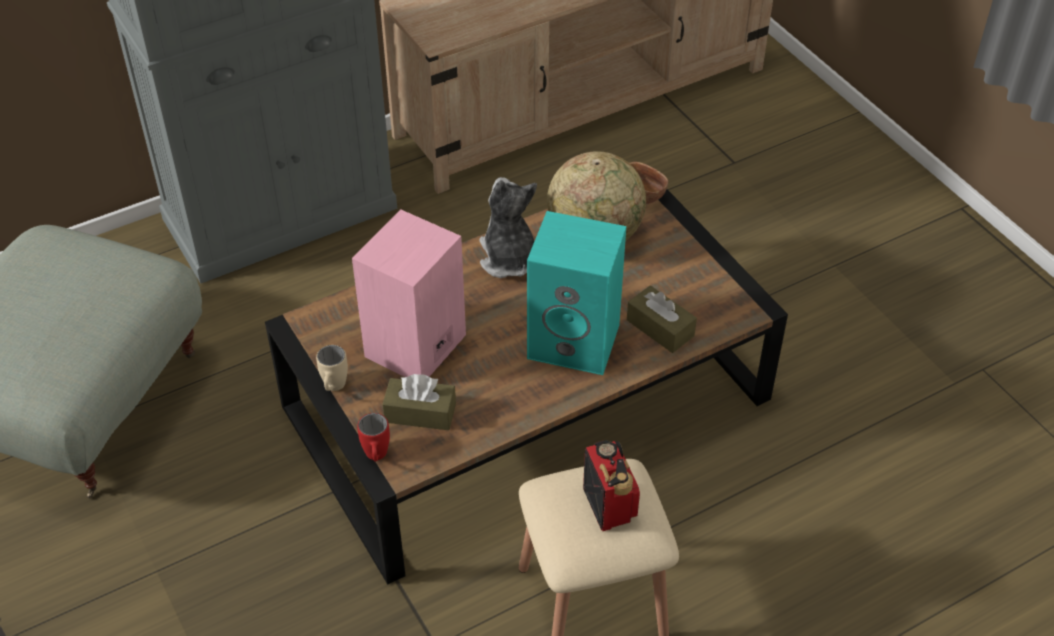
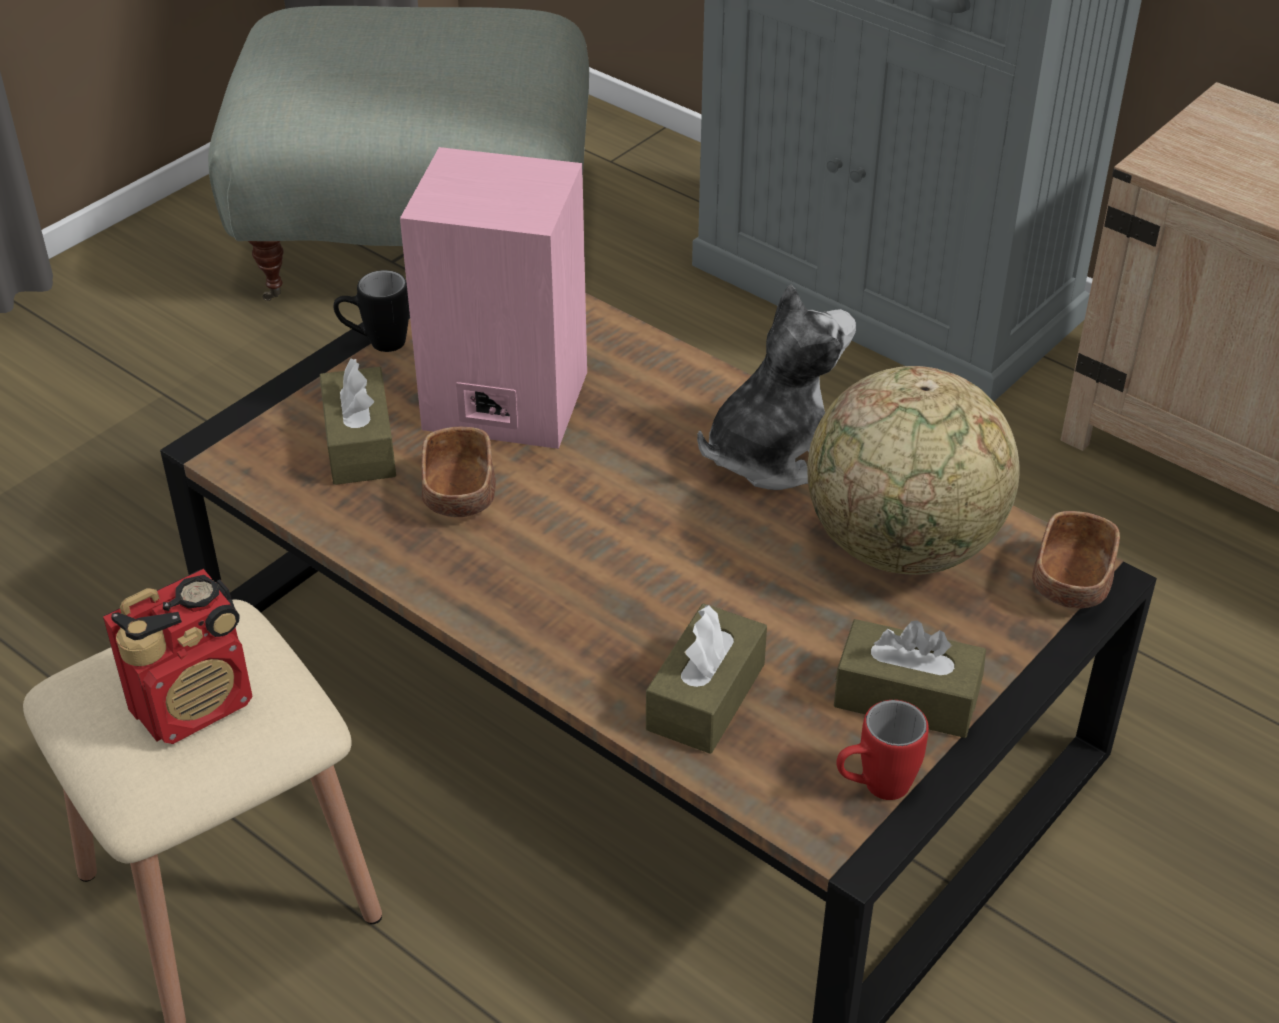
camera: 70 degrees right, 5 degrees down
beige mug [316,345,348,391] -> black mug [334,270,410,352]
red mug [357,413,390,461] -> red mug moved to [836,700,929,800]
turquoise speaker [527,211,626,375] -> none
none -> brown bowl [421,427,496,517]
none -> brown tissue box [834,619,986,738]

